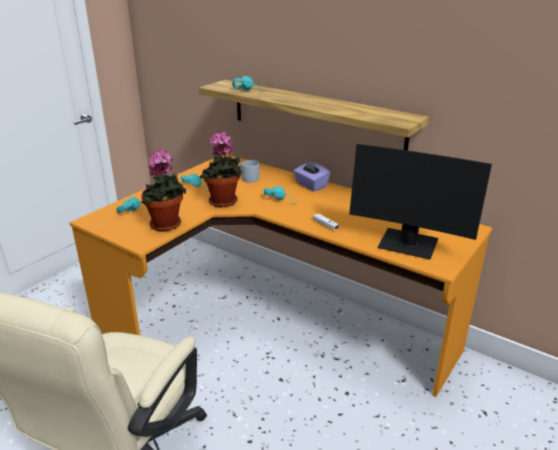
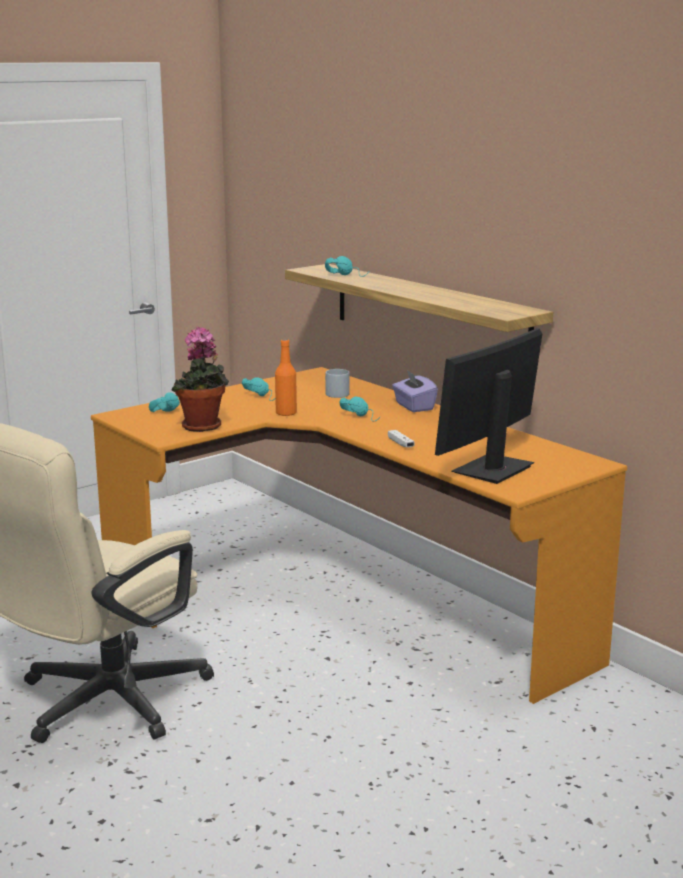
camera: 15 degrees right, 10 degrees down
potted plant [200,131,242,207] -> orange bottle [275,339,297,416]
monitor [349,144,492,259] -> monitor turned 90 degrees clockwise [435,328,542,484]

